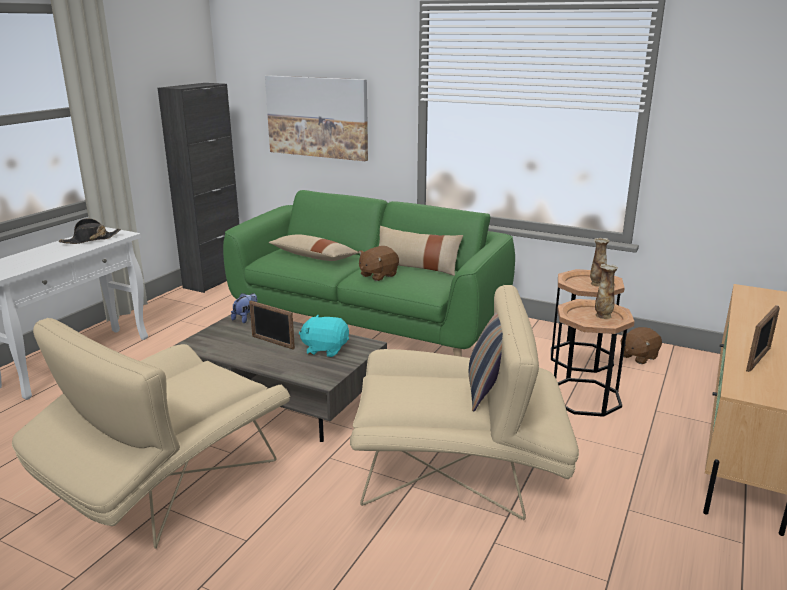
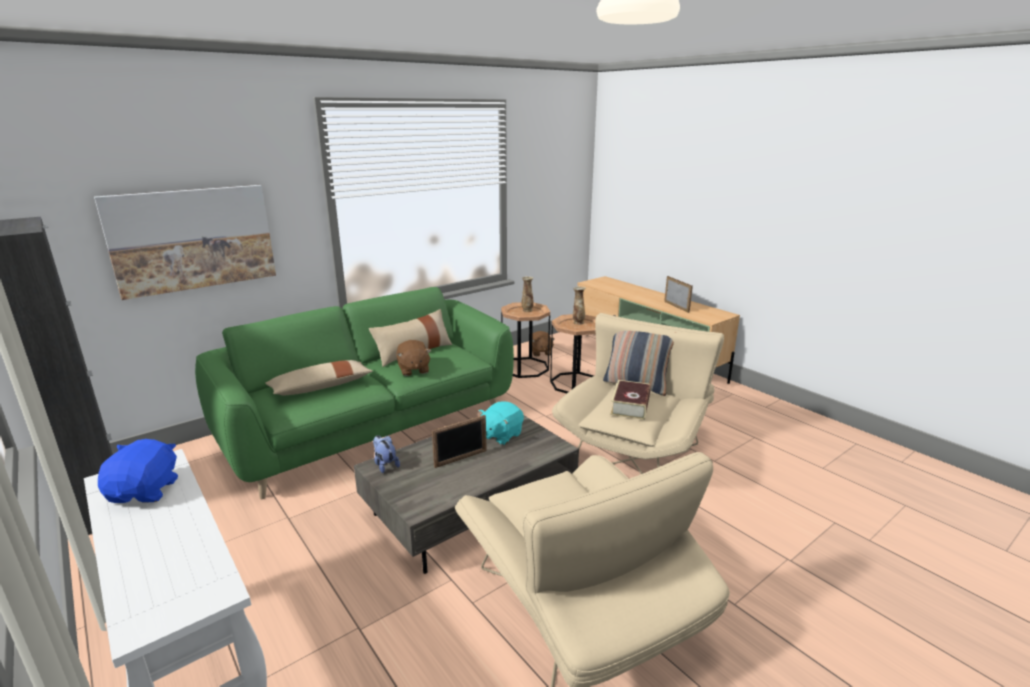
camera: 65 degrees left, 0 degrees up
black hat [59,218,121,244] -> blue plush toy [98,439,178,503]
none -> book [610,380,651,420]

